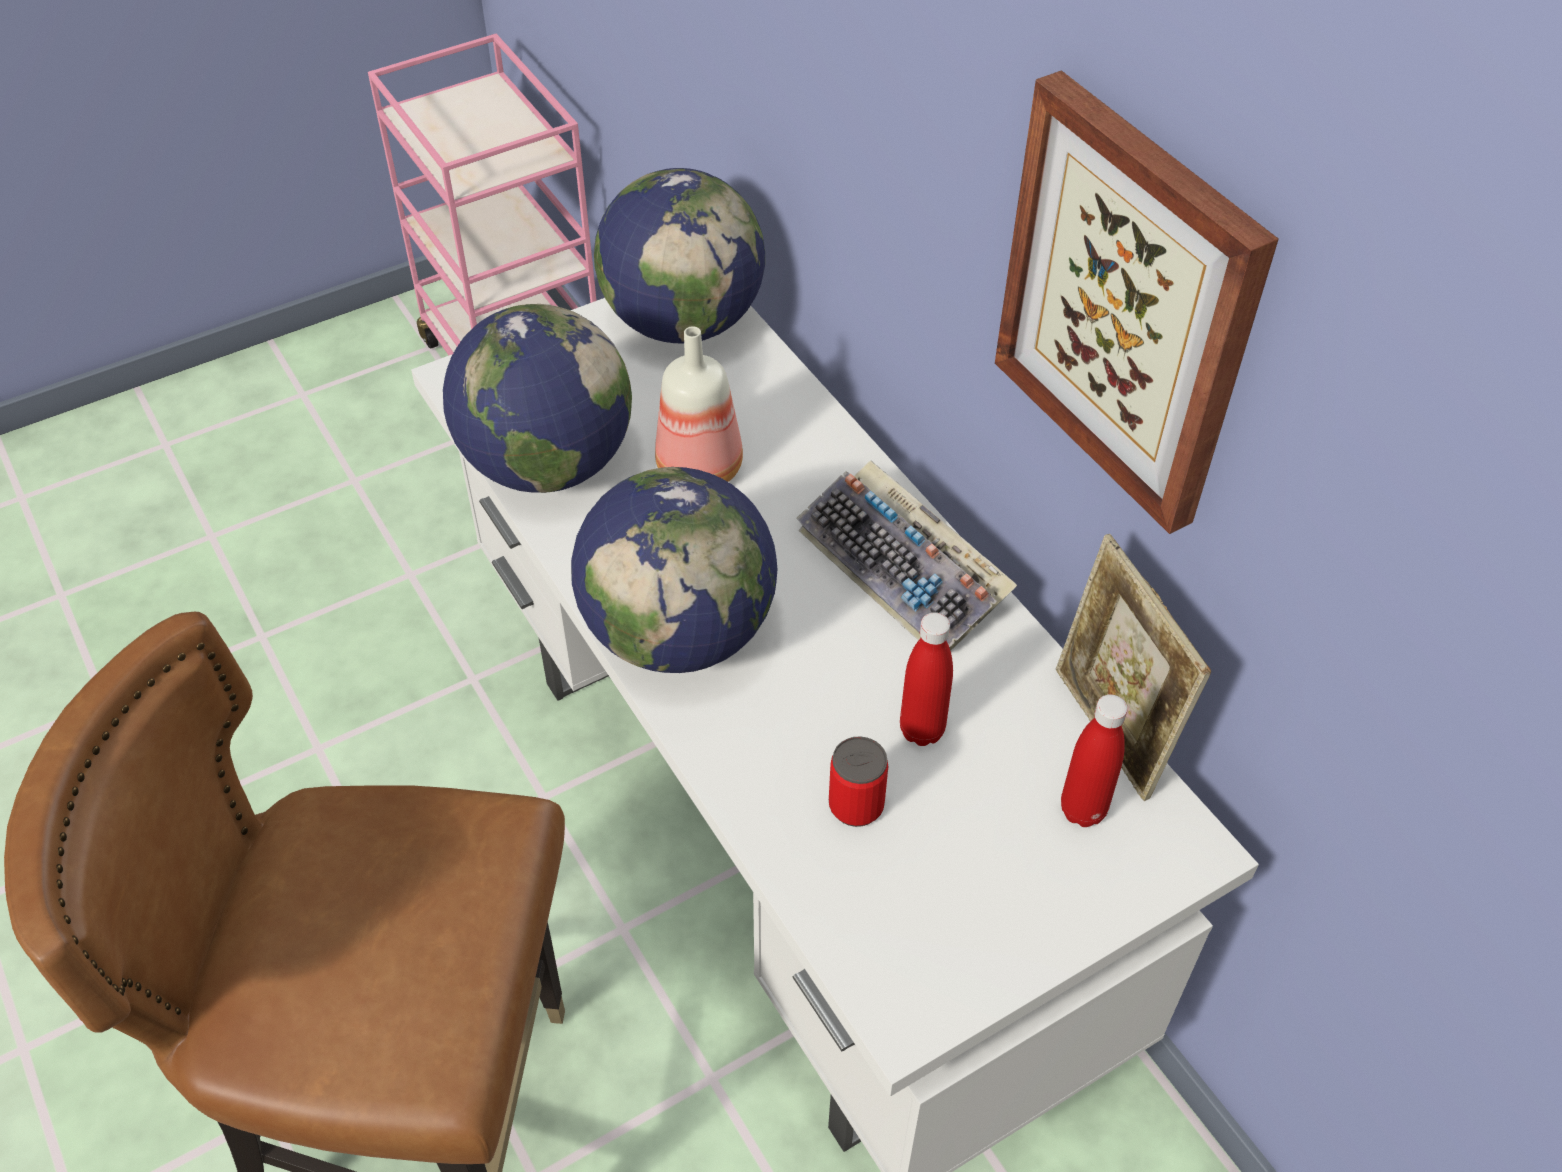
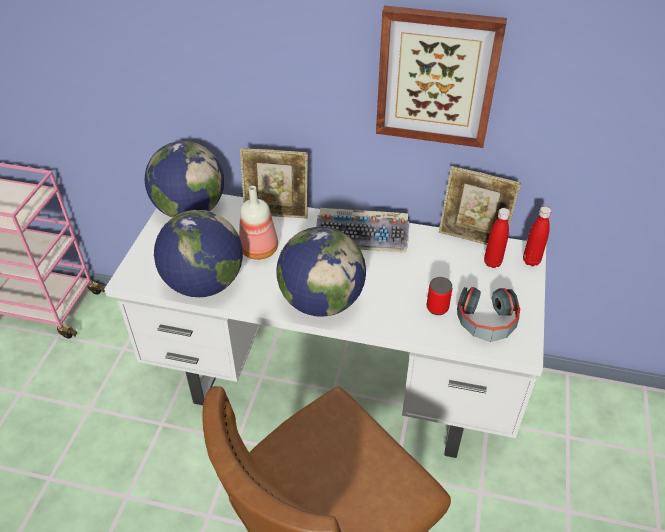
camera: 45 degrees left, 5 degrees down
red bottle [900,612,953,746] -> red bottle moved to [523,206,552,266]
none -> picture frame [240,148,308,218]
none -> headphones [457,287,520,342]

